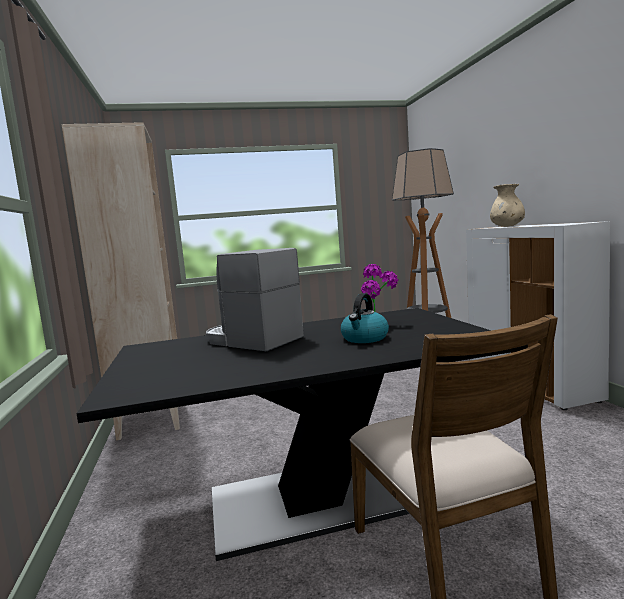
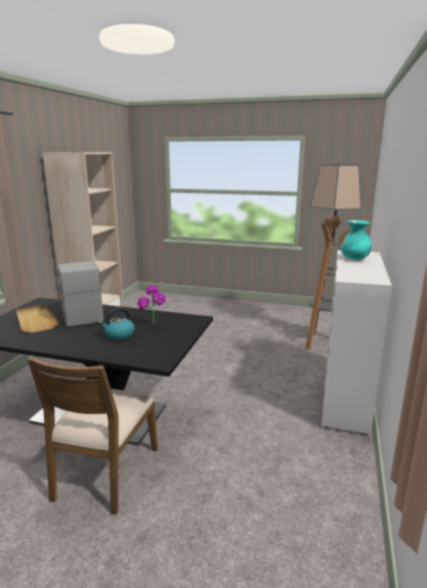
camera: 30 degrees right, 10 degrees up
beige vase [490,184,525,227] -> turquoise vase [340,220,372,259]
none -> beige tray [16,305,59,333]

